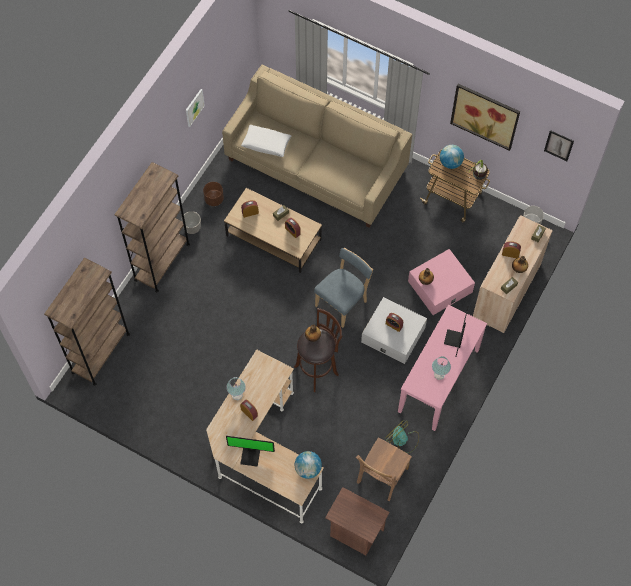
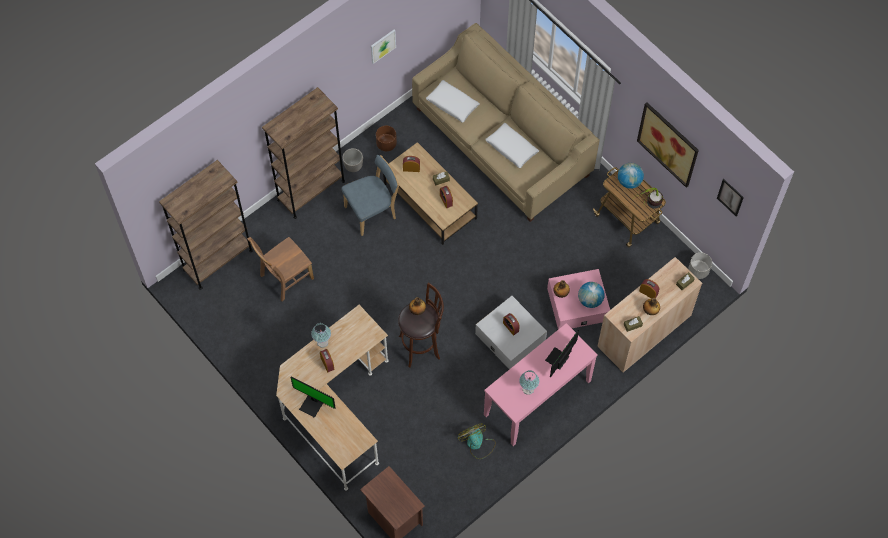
camera: 20 degrees right, 0 degrees up
globe [295,451,322,479] -> globe moved to [578,282,605,308]
blue chair [314,248,373,328] -> blue chair moved to [342,155,399,236]
brown chair [356,438,412,501] -> brown chair moved to [247,237,314,302]
none -> white pillow [485,123,539,168]

